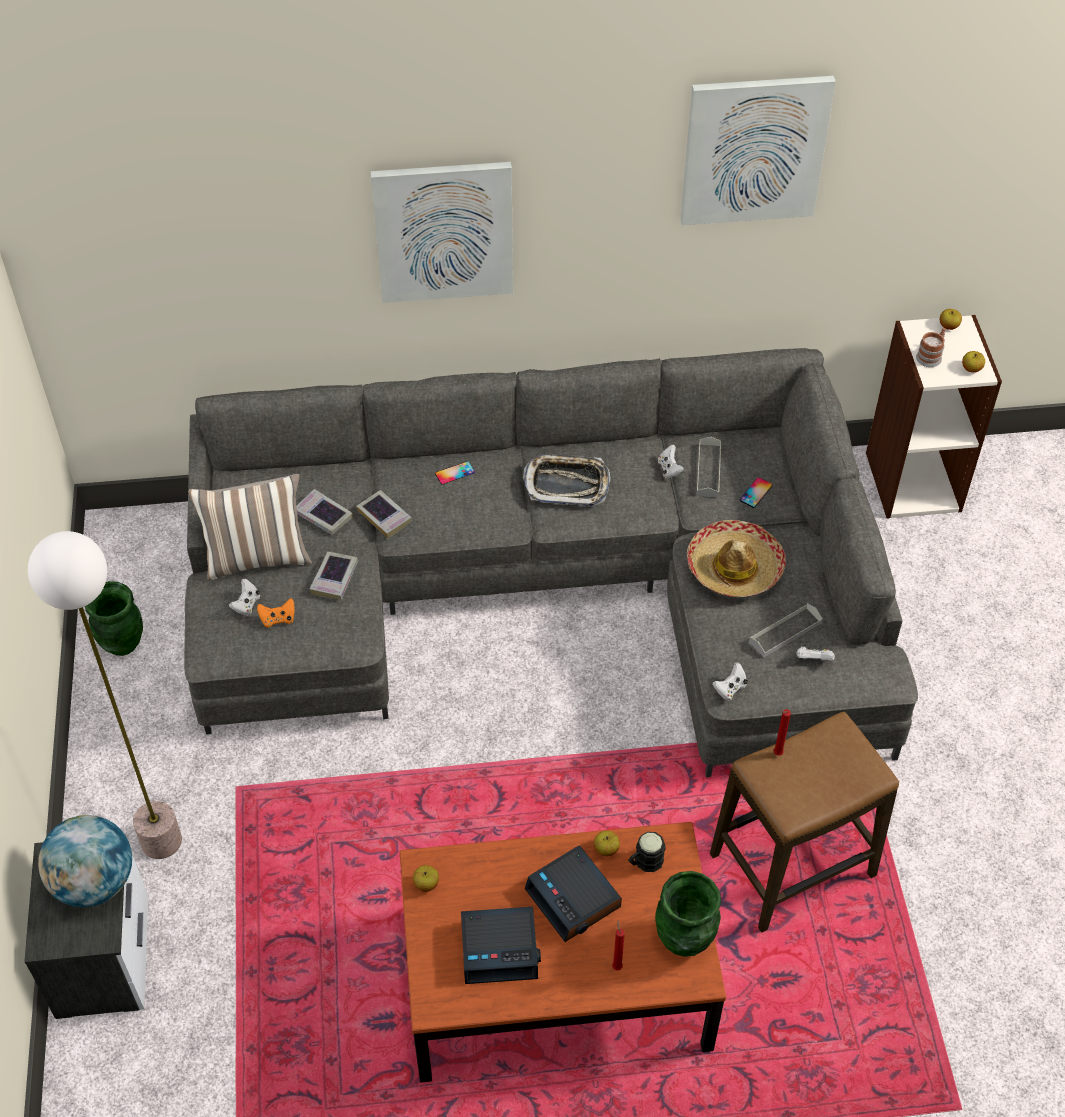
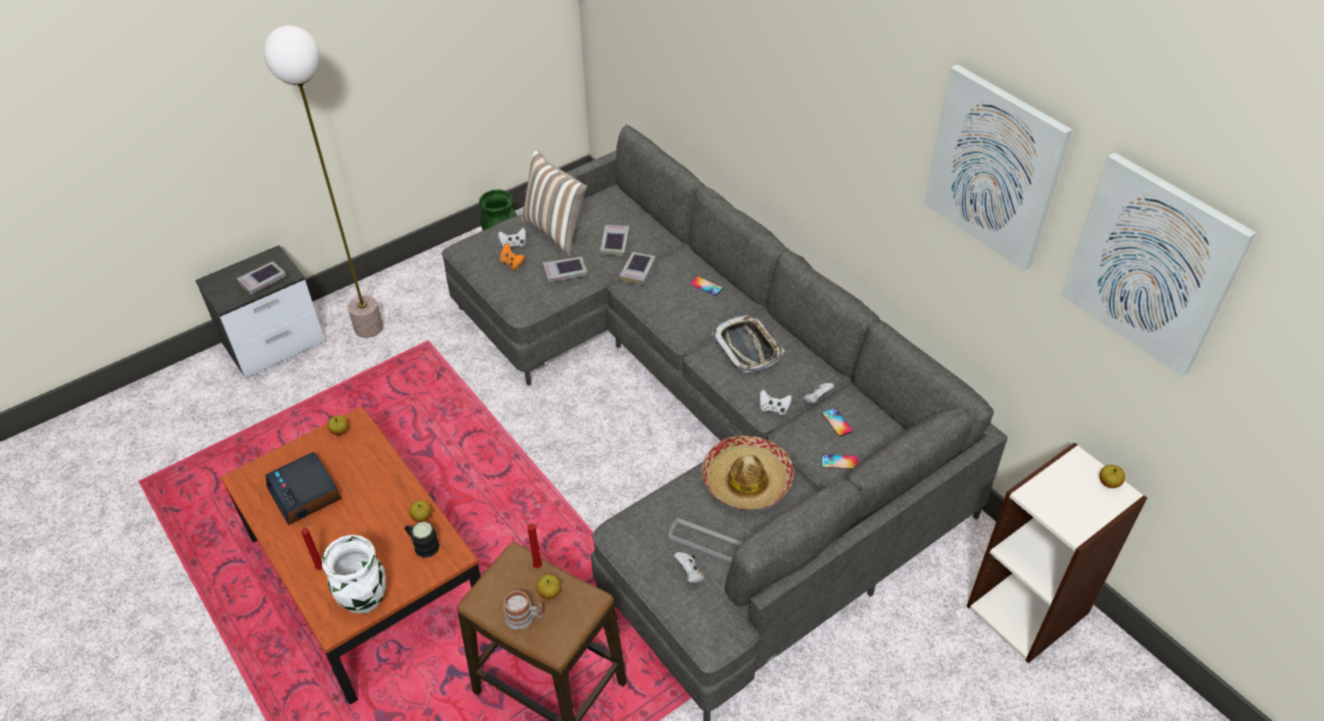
camera: 60 degrees right, 5 degrees down
globe [38,815,132,907] -> book [237,261,287,294]
picture [371,162,513,303] -> picture moved to [1061,153,1256,377]
alarm clock [525,846,622,942] -> none
green vase [655,871,721,957] -> white vase [322,535,386,614]
grey tray [697,437,721,497] -> phone [822,408,853,437]
white game controller [712,662,748,700] -> white game controller moved to [760,390,792,415]
mug [916,328,945,367] -> mug moved to [503,590,543,630]
apple [962,351,985,373] -> apple moved to [536,574,561,599]

